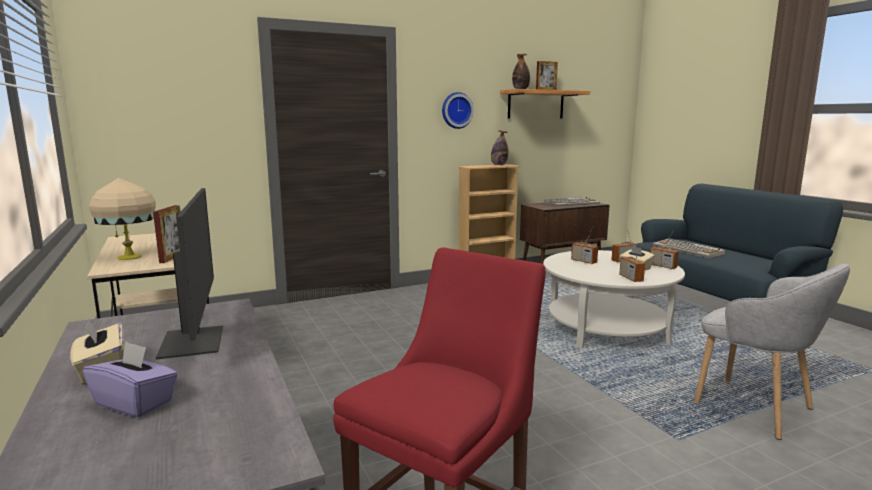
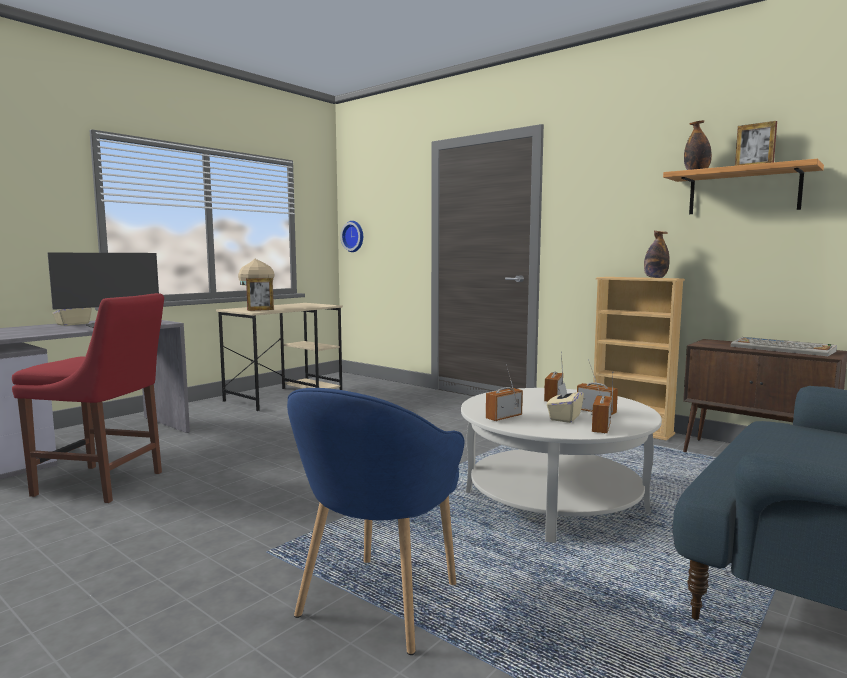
camera: 65 degrees right, 5 degrees down
purple tissue box [82,342,178,418] -> none
wall clock [442,92,474,129] -> wall clock moved to [340,221,363,252]
keyboard [653,238,725,258] -> none
grey armchair [694,264,850,440] -> blue armchair [287,388,464,655]

